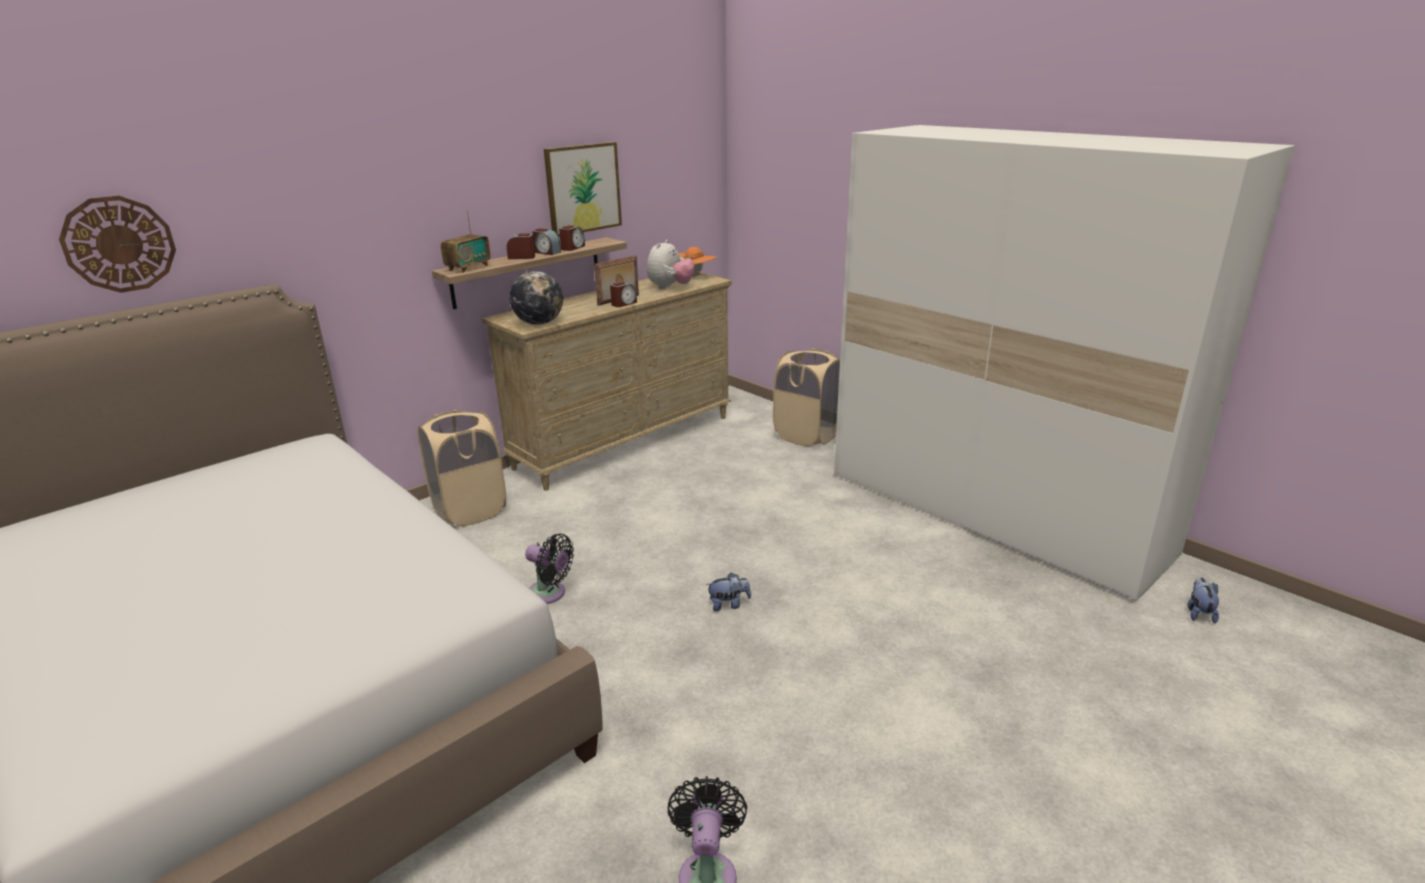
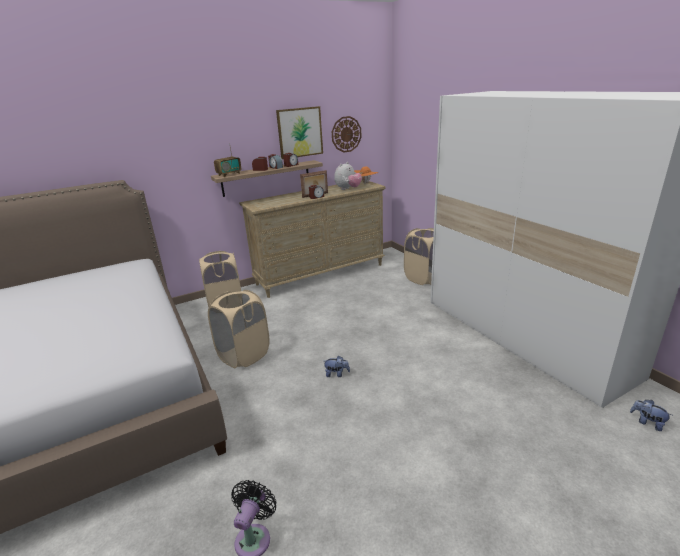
camera: 15 degrees right, 0 degrees up
wall clock [59,196,176,293] -> wall clock moved to [332,116,362,153]
globe [509,271,563,325] -> none
black fan [525,534,574,604] -> beige laundry basket [208,290,270,368]
plush toy [1187,578,1219,624] -> plush toy turned 75 degrees counterclockwise [630,400,672,431]

